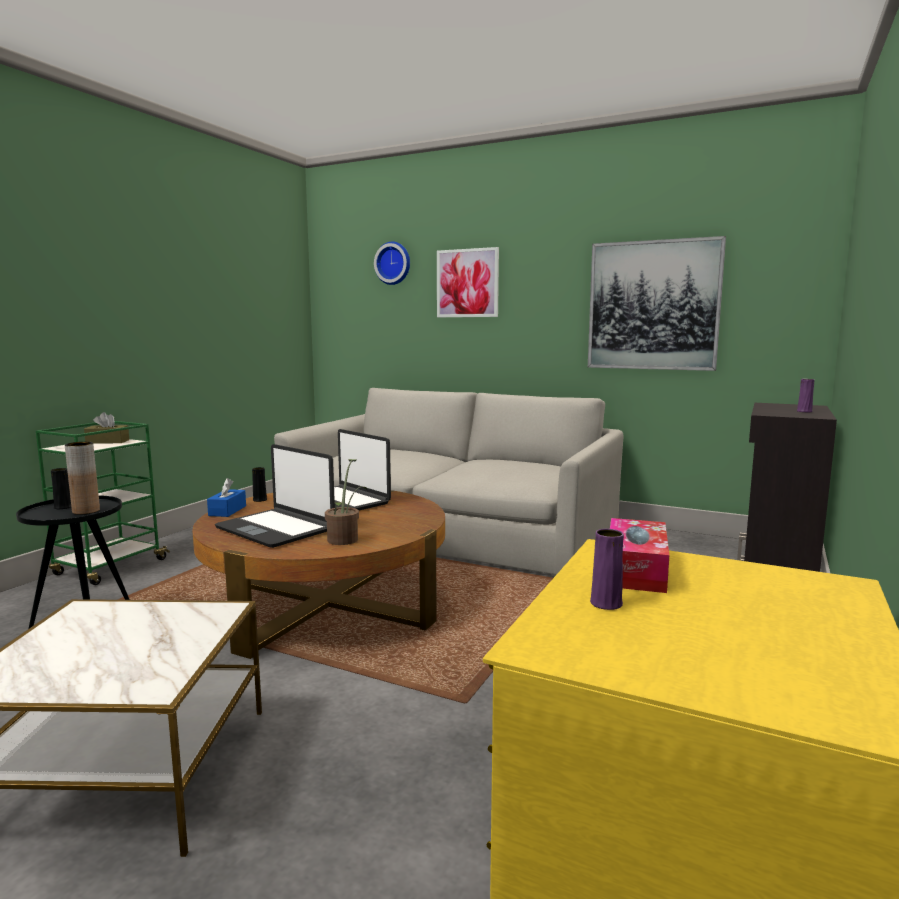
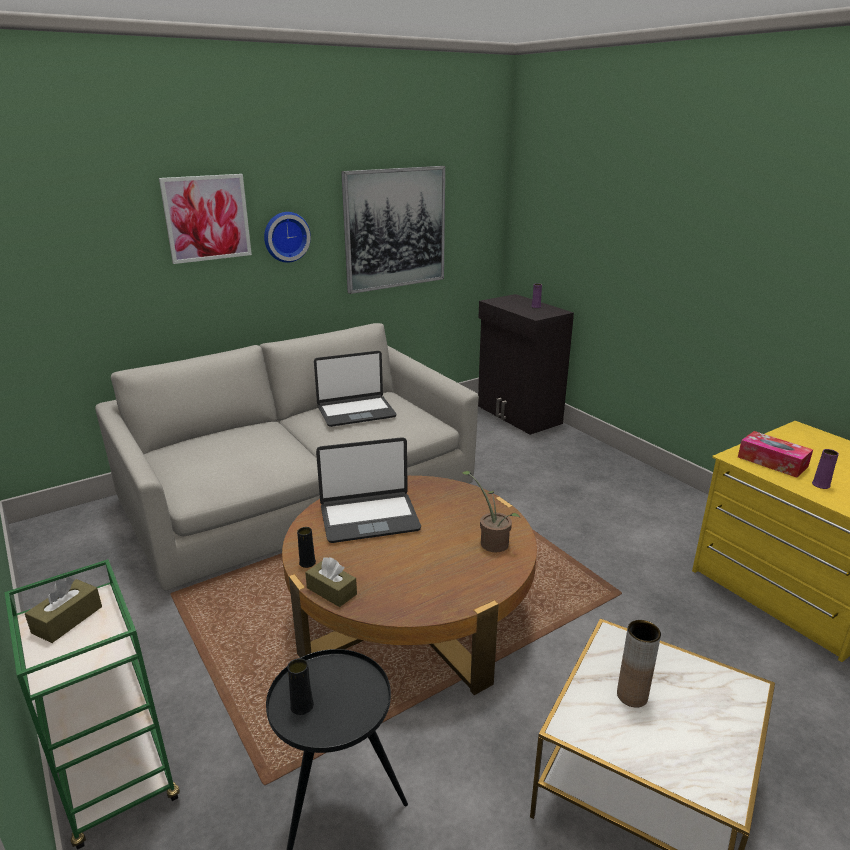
camera: 60 degrees left, 15 degrees up
brown vase [65,442,100,515] -> brown vase moved to [617,620,661,708]
blue tissue box [207,478,246,517] -> brown tissue box [305,557,357,607]
laptop [215,444,335,548] -> laptop moved to [314,351,396,427]
wall clock [374,241,410,285] -> wall clock moved to [264,212,311,263]

